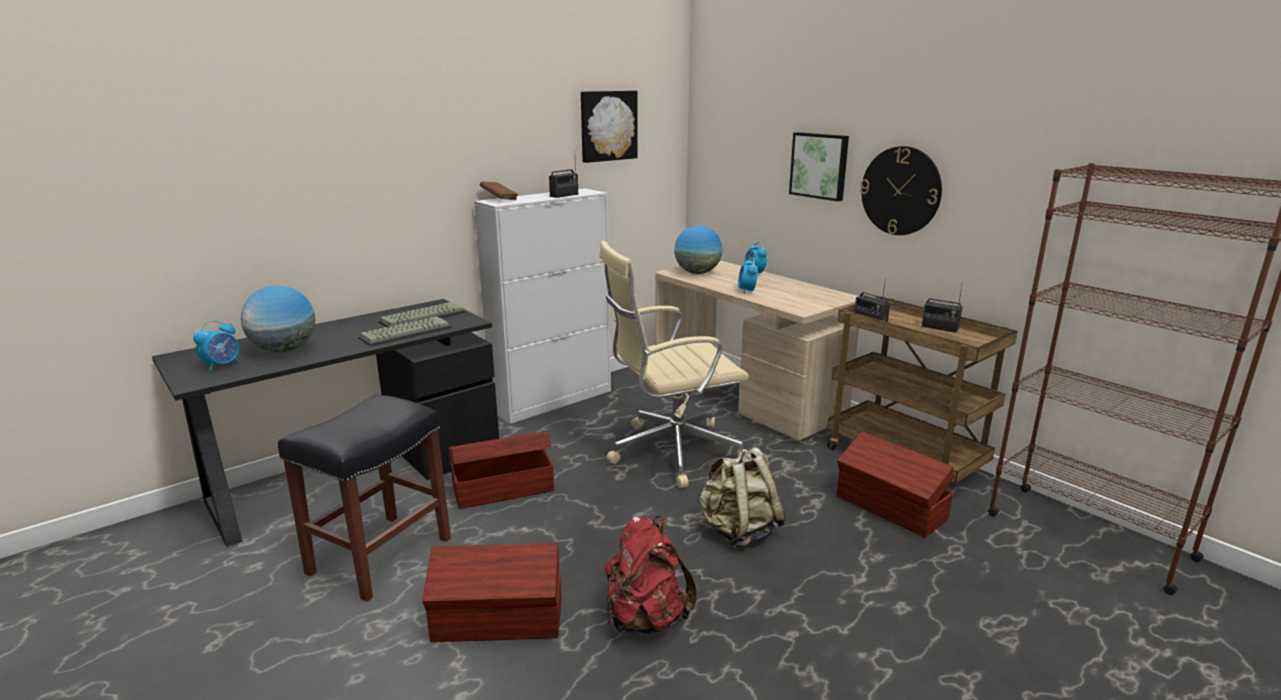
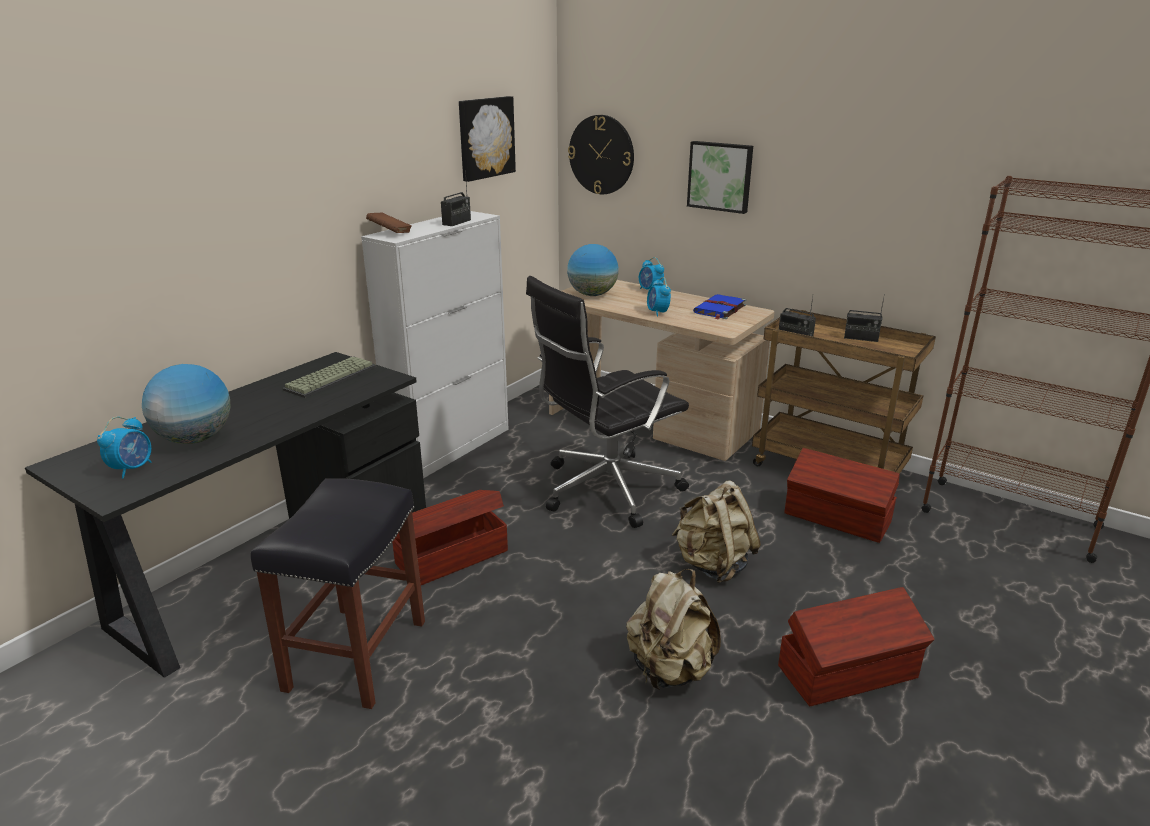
camera: 15 degrees left, 5 degrees up
keyboard [359,316,452,347] -> none
brown storage box [422,543,561,642] -> brown storage box moved to [778,587,935,706]
beige office chair [599,241,749,488] -> black office chair [526,276,689,528]
red backpack [605,516,697,634] -> beige backpack [626,569,721,690]
wall clock [860,146,942,235] -> wall clock moved to [568,115,634,194]
none -> blue book [693,294,746,319]

